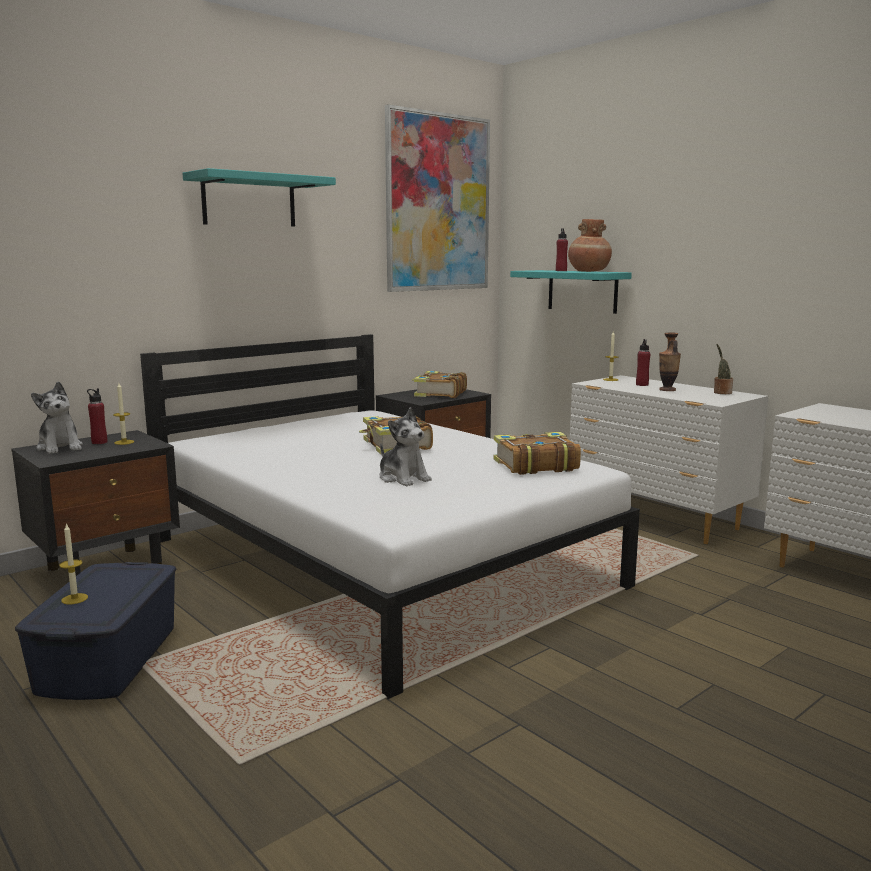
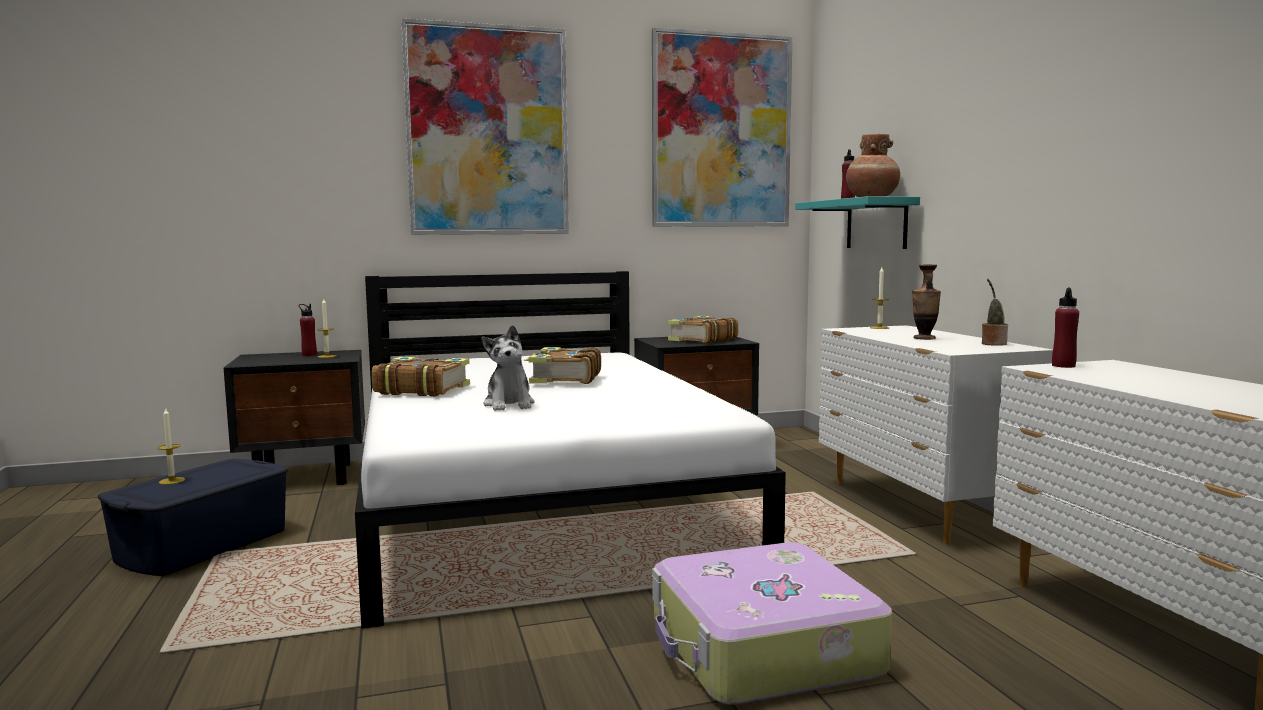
camera: 25 degrees right, 5 degrees down
plush toy [31,381,83,454] -> none
turquoise shelf [182,168,336,227] -> picture [401,18,569,235]
book [493,432,581,475] -> book moved to [372,357,470,396]
red bottle [636,339,650,386] -> red bottle moved to [1052,288,1079,368]
none -> suitcase [652,542,892,705]

